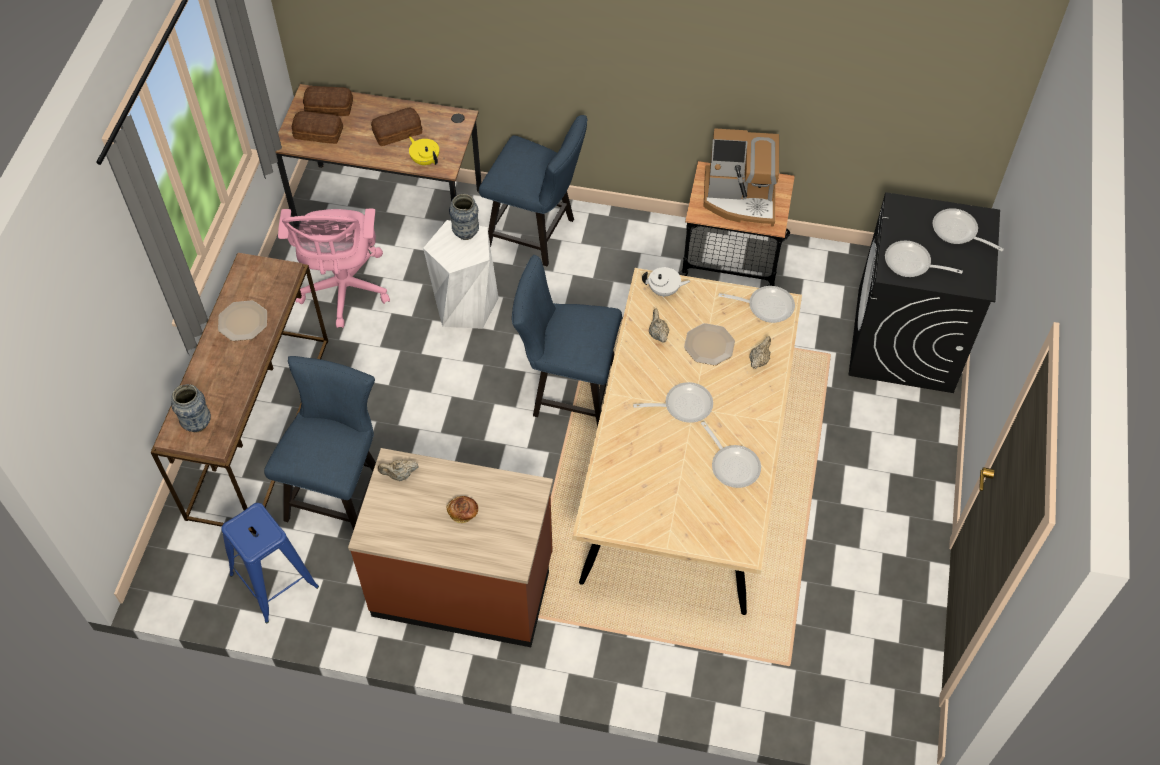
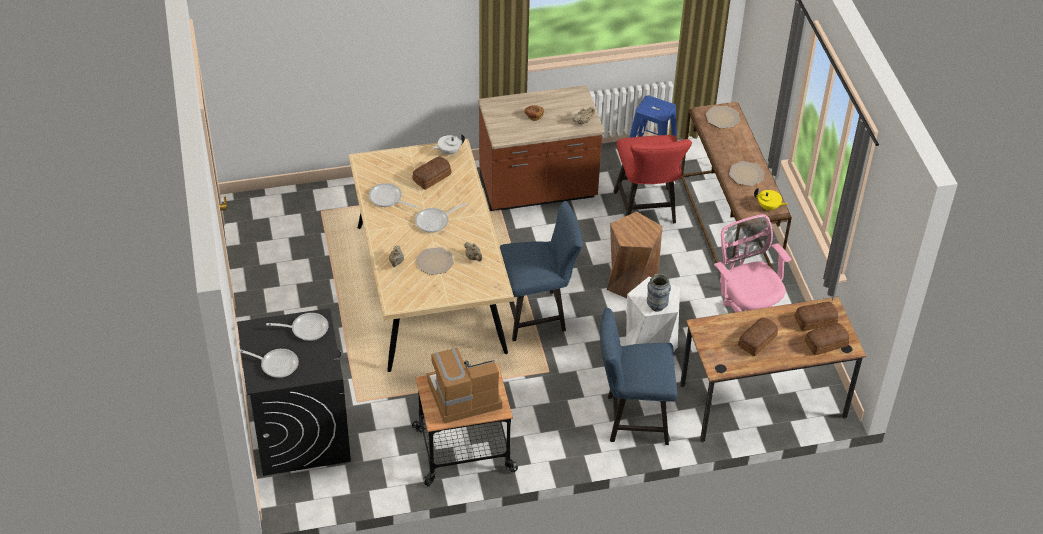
camera: 155 degrees right, 10 degrees down
vase [171,384,211,432] -> plate [706,106,740,128]
blue chair [264,356,376,530] -> red chair [613,135,692,223]
yellow teapot [409,137,439,165] -> yellow teapot moved to [754,188,788,211]
white teapot [642,267,690,297] -> white teapot moved to [432,134,465,155]
frying pan [718,286,795,323] -> none
none -> bread [412,157,451,190]
none -> brown stool [607,212,663,298]

